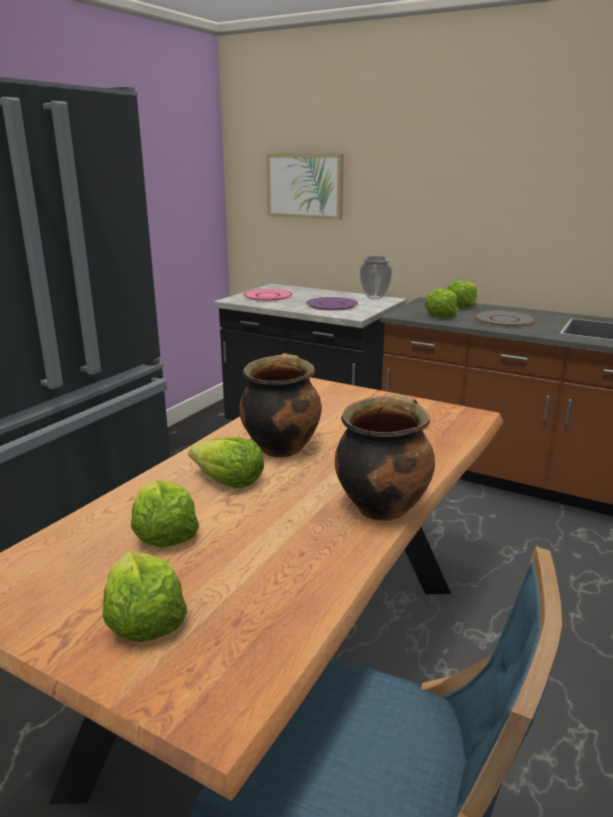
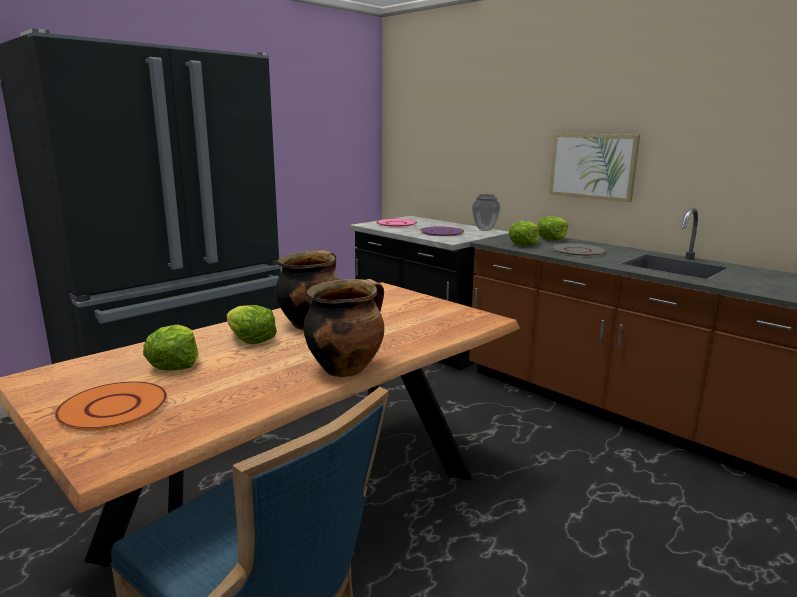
camera: 15 degrees right, 5 degrees down
lettuce [103,551,187,642] -> orange plate [55,381,167,431]
picture [267,154,344,220] -> picture moved to [549,133,640,202]

